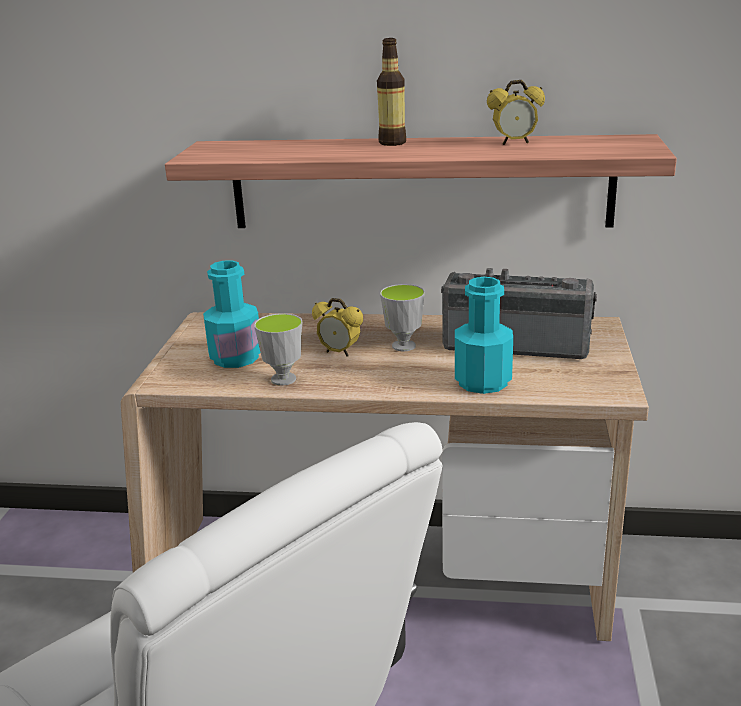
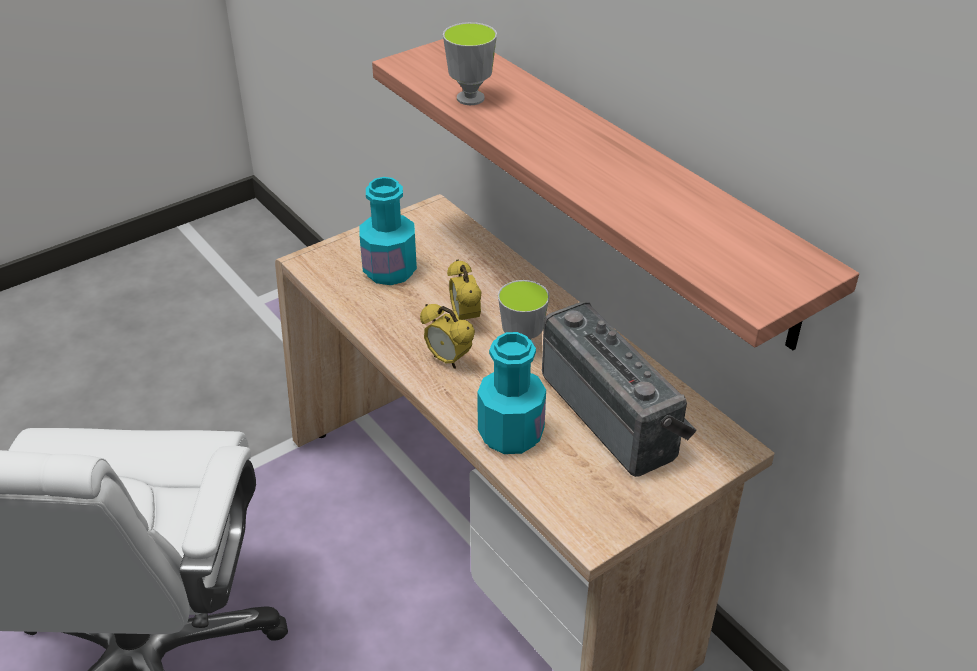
camera: 45 degrees right, 15 degrees up
cup [254,313,303,386] -> cup moved to [443,22,497,105]
bottle [377,38,406,146] -> none
alarm clock [487,80,545,145] -> alarm clock moved to [420,304,475,369]

